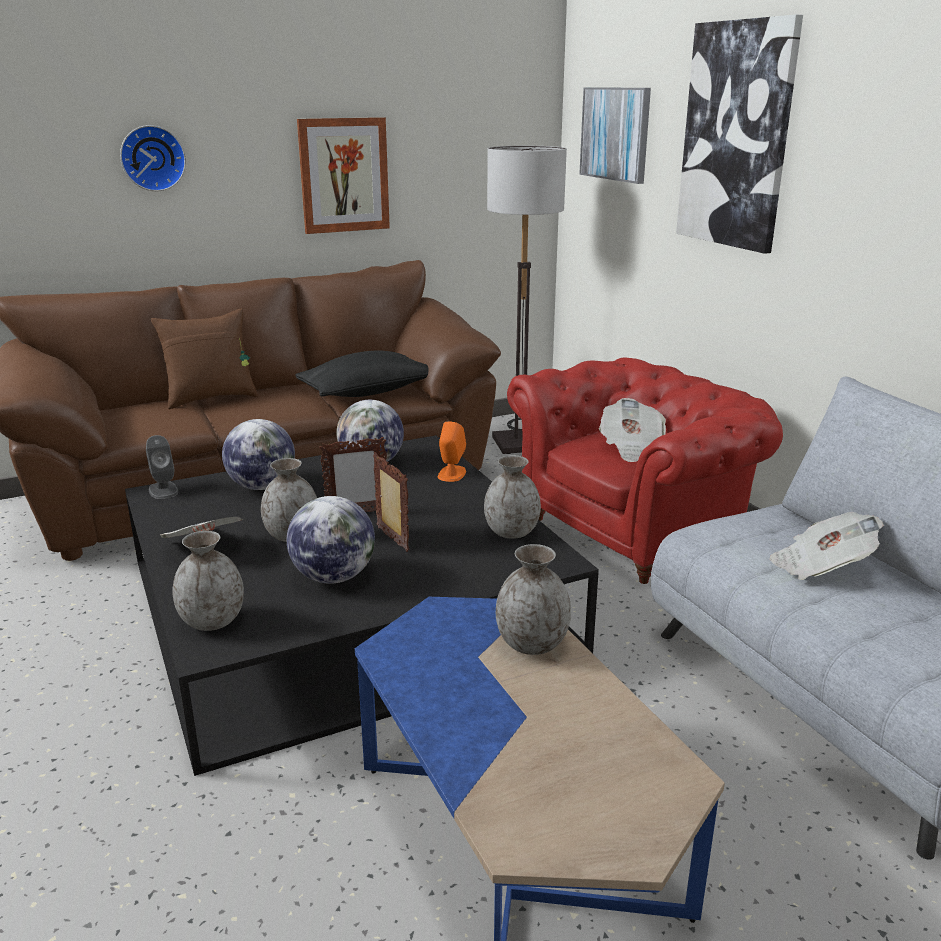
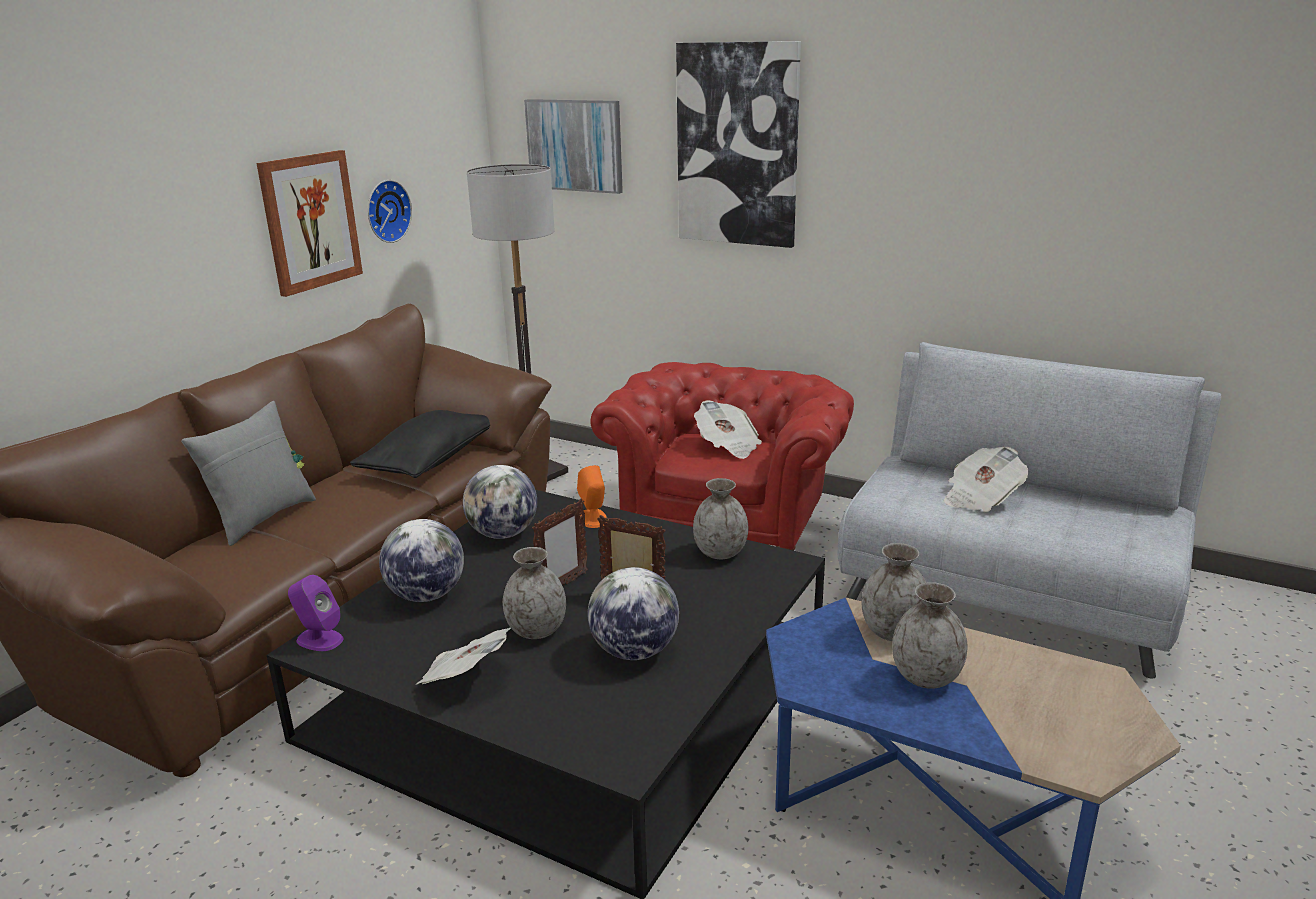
camera: 35 degrees left, 0 degrees up
wall clock [120,125,186,191] -> wall clock moved to [368,180,412,243]
grey speaker [146,435,179,499] -> purple speaker [288,575,344,651]
brown pillow [151,308,258,409] -> grey pillow [181,401,316,546]
grey vase [172,531,244,631] -> grey vase moved to [892,582,967,689]

